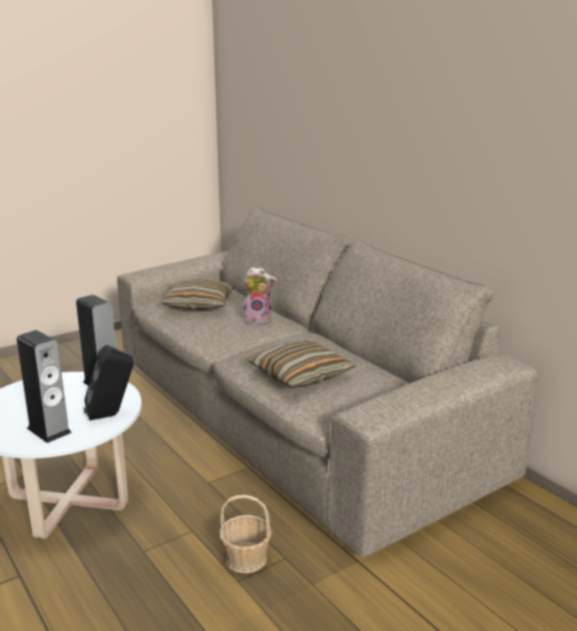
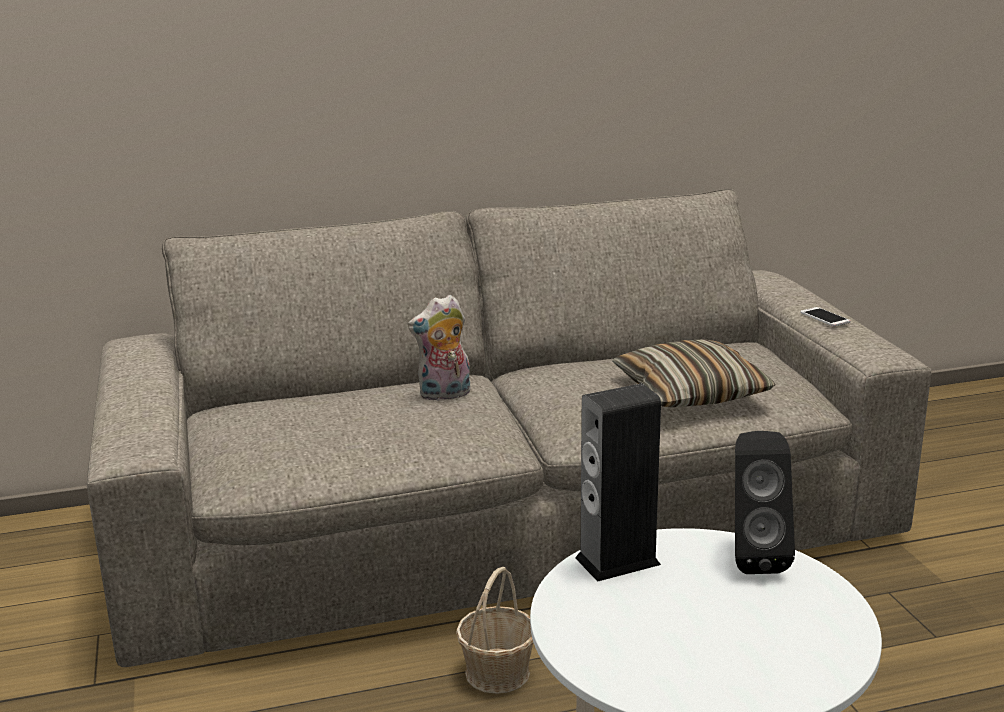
camera: 70 degrees left, 0 degrees up
speaker [17,330,72,443] -> none
pillow [161,278,235,310] -> none
basket [219,495,272,573] -> basket moved to [456,567,533,694]
plush toy [243,267,277,325] -> plush toy turned 135 degrees counterclockwise [408,295,470,401]
none -> phone [800,307,851,326]

